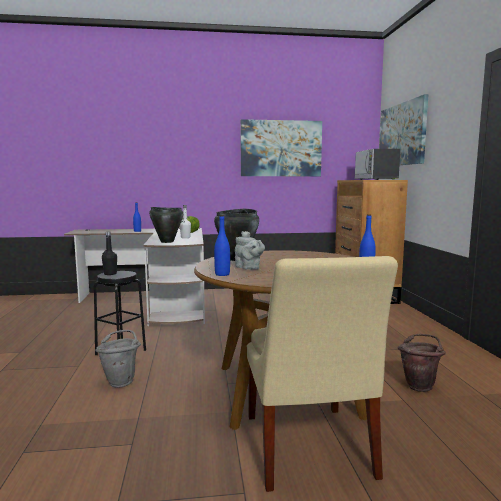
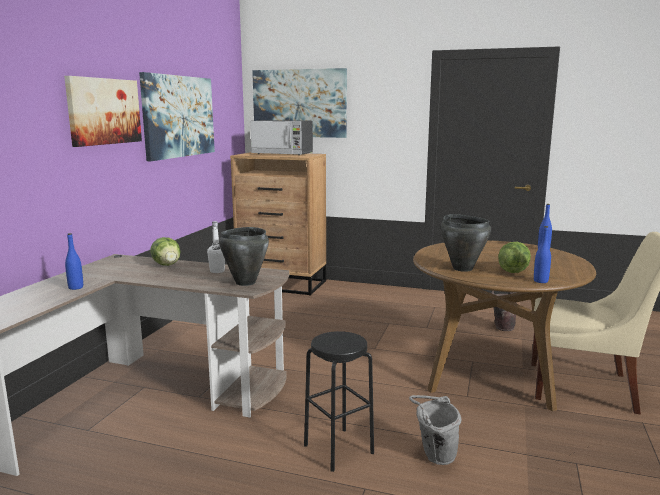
camera: 65 degrees left, 5 degrees up
black bottle [102,232,117,275] -> none
grey teapot [235,231,265,270] -> lettuce [498,242,531,273]
none -> picture [64,76,142,147]

